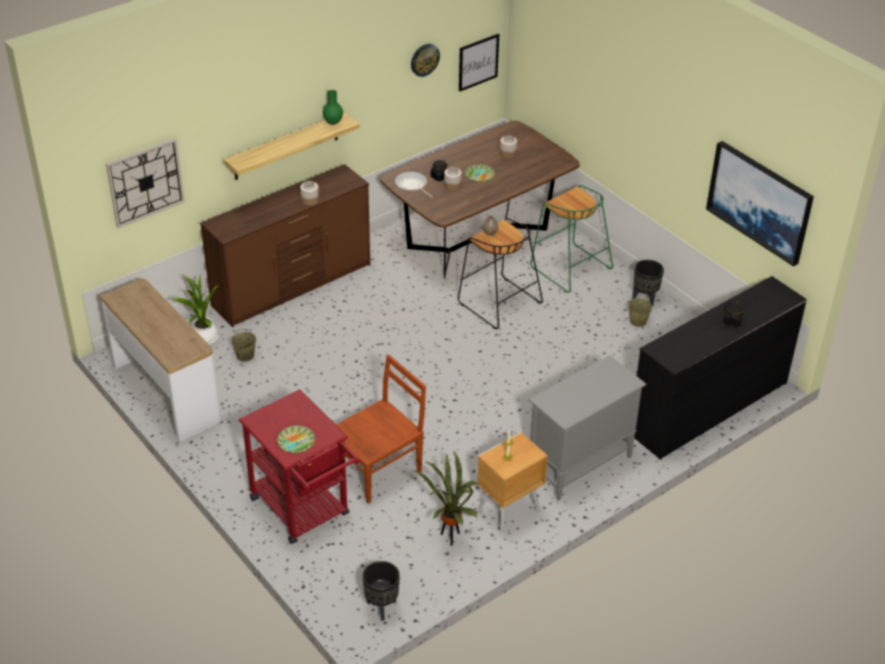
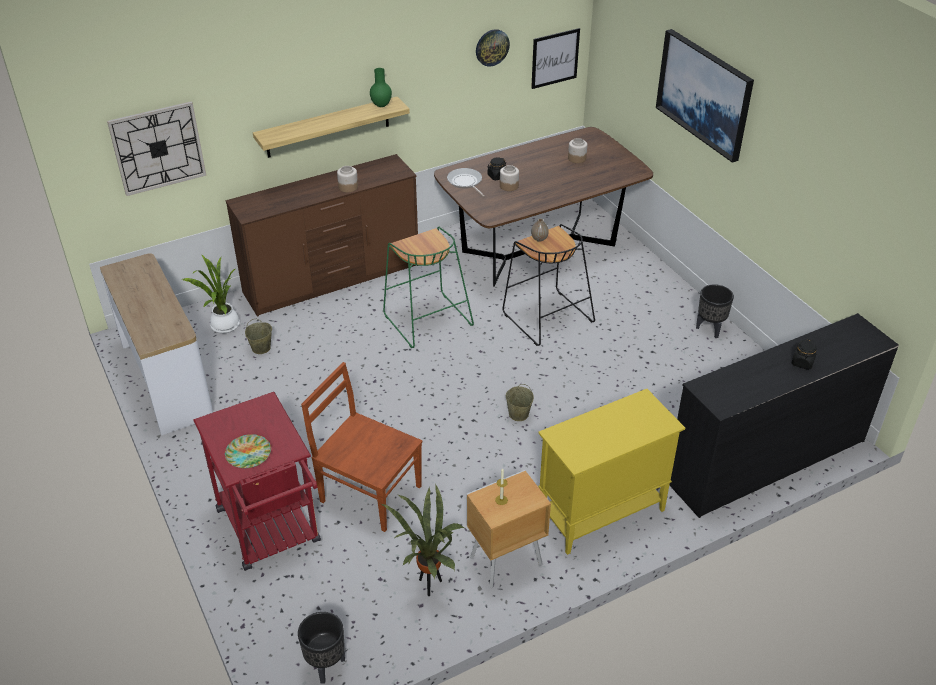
camera: 10 degrees right, 0 degrees up
brown chair [336,354,426,504] -> brown chair turned 120 degrees counterclockwise [301,362,423,532]
plate [465,164,495,182] -> none
grey cabinet [529,355,646,501] -> yellow cabinet [538,389,685,555]
green stool [530,185,613,293] -> green stool moved to [383,227,474,348]
beige bucket [628,295,652,327] -> beige bucket moved to [506,384,534,421]
picture [706,141,814,266] -> picture moved to [656,29,754,163]

